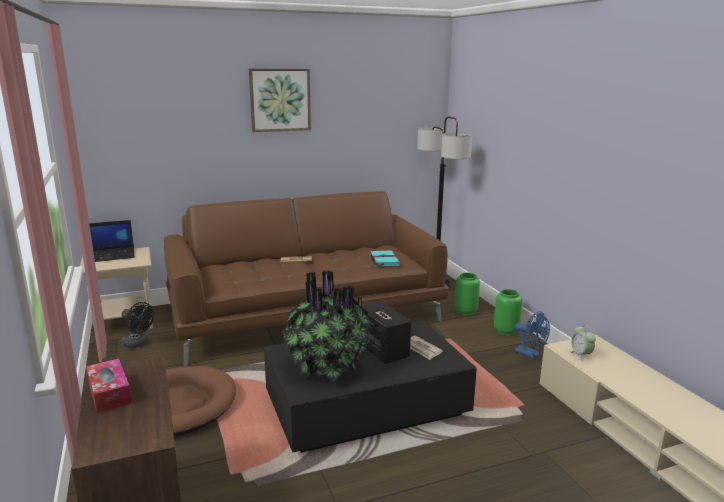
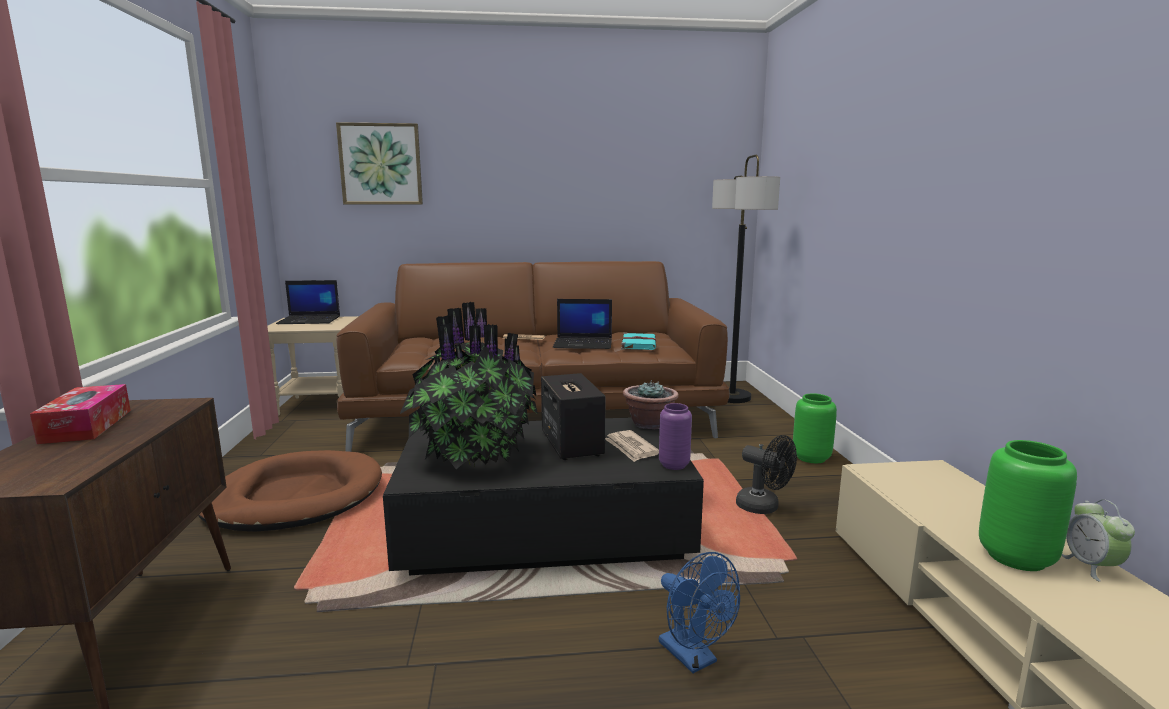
camera: 15 degrees right, 5 degrees down
black fan [122,302,154,348] -> black fan moved to [736,435,797,514]
picture [249,69,311,132] -> picture moved to [336,122,423,205]
green vase [454,273,480,315] -> green vase moved to [979,440,1077,571]
blue fan [514,311,550,359] -> blue fan moved to [659,552,740,673]
alarm clock [569,325,596,361] -> alarm clock moved to [1061,499,1135,582]
none -> laptop [553,299,612,349]
none -> potted plant [623,380,679,429]
none -> purple vase [659,403,692,470]

